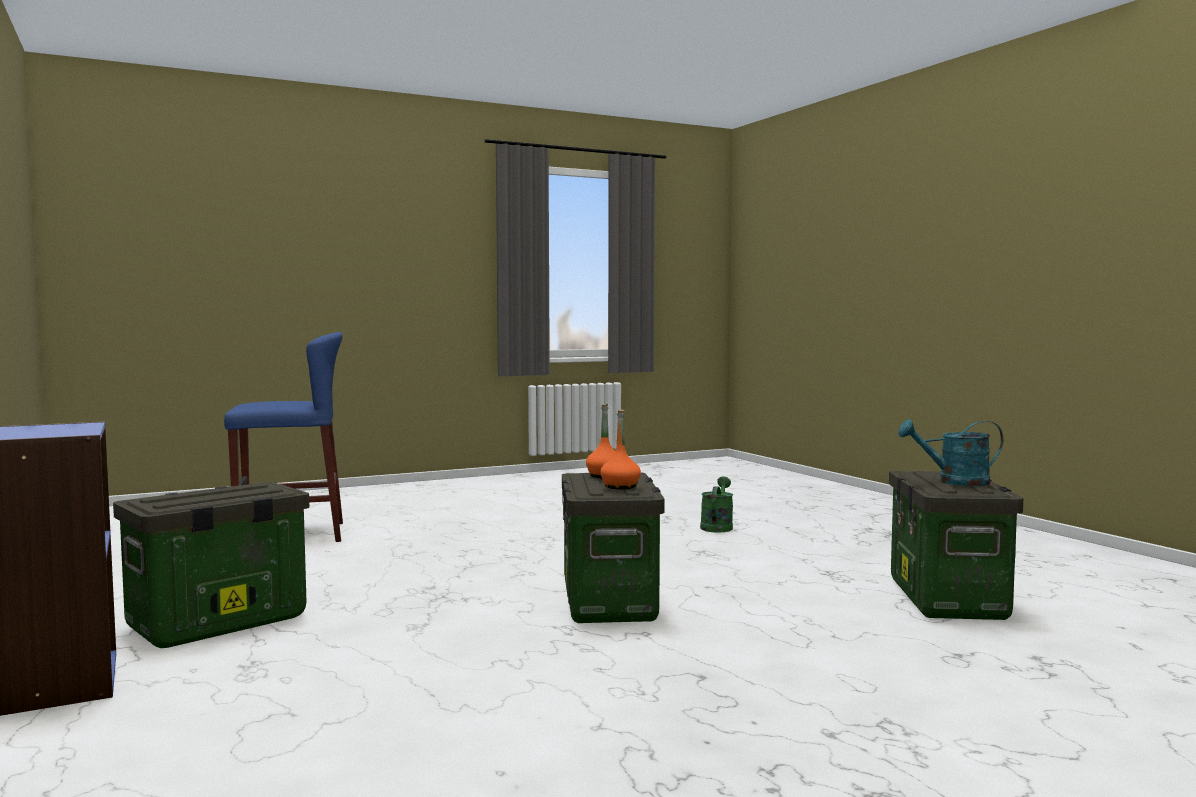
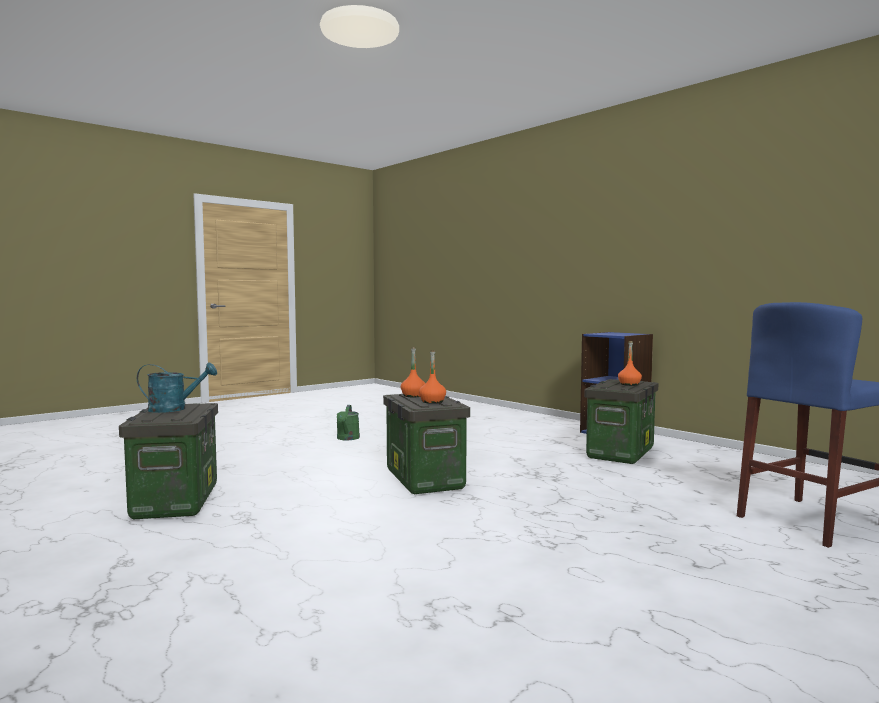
camera: 165 degrees right, 0 degrees up
green watering can [700,476,733,533] -> green watering can moved to [336,405,360,440]
none -> orange bottle [618,341,642,386]

